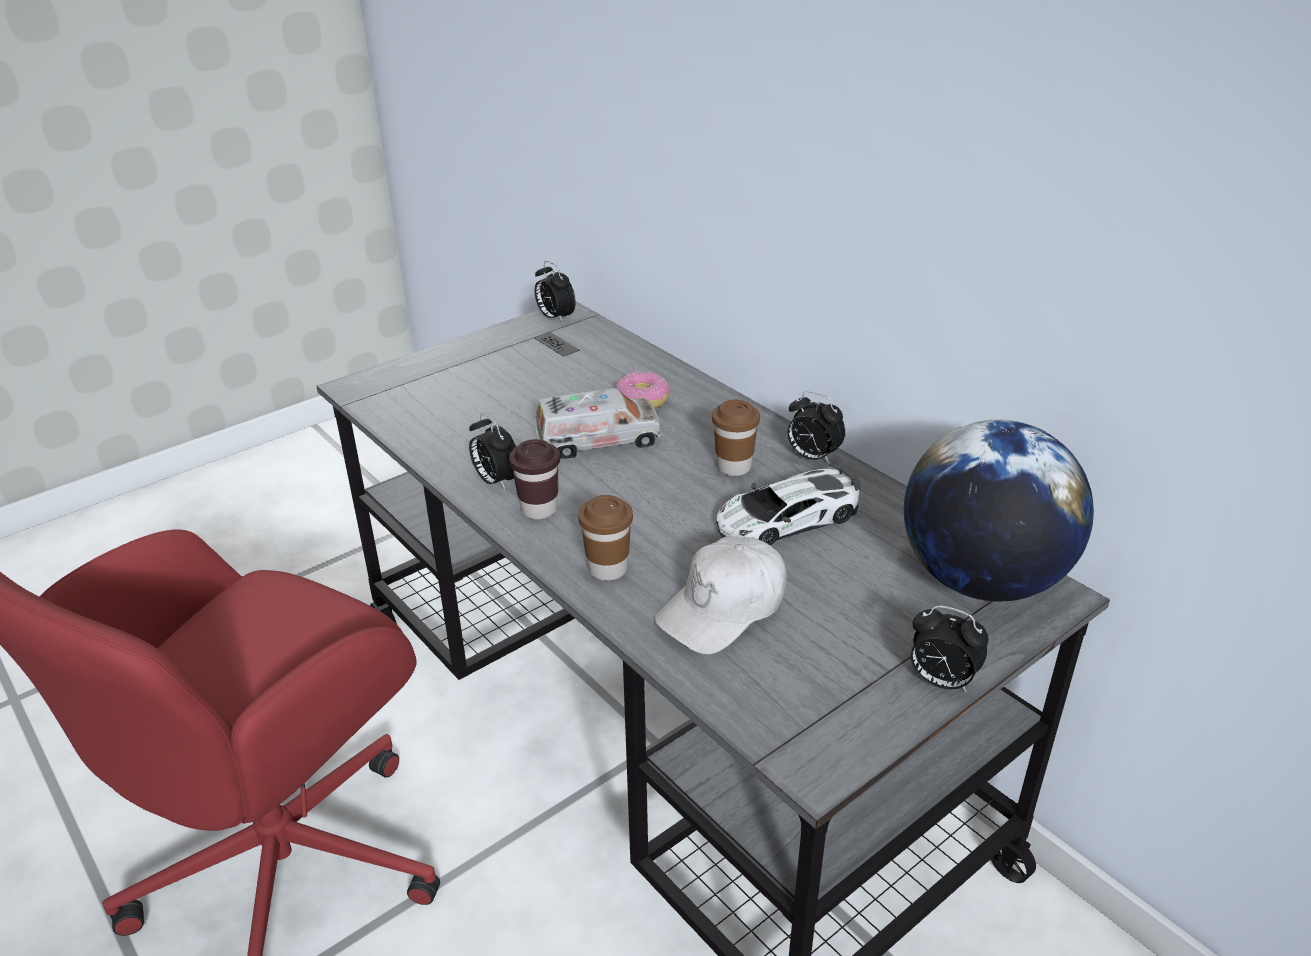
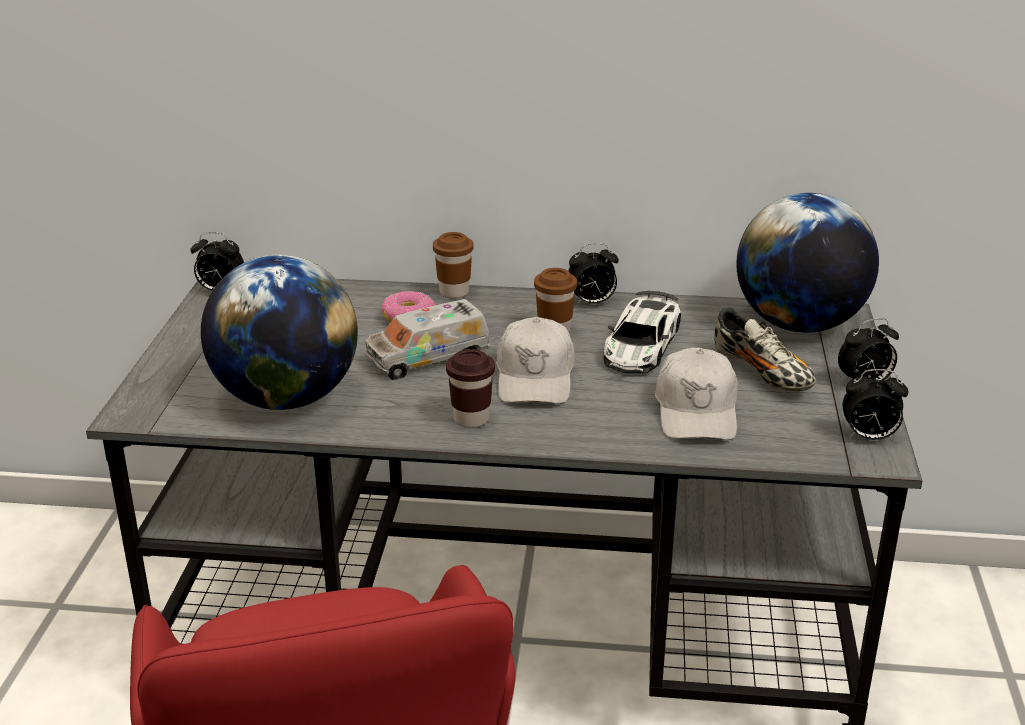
camera: 45 degrees left, 5 degrees down
alarm clock [469,413,516,491] -> alarm clock moved to [842,369,908,440]
toy truck [535,388,661,459] -> toy truck turned 150 degrees counterclockwise [365,299,490,380]
brown cup [578,495,633,581] -> brown cup moved to [433,232,474,298]
none -> globe [201,255,358,410]
none -> white cap [496,317,575,404]
none -> shoe [714,307,816,391]

